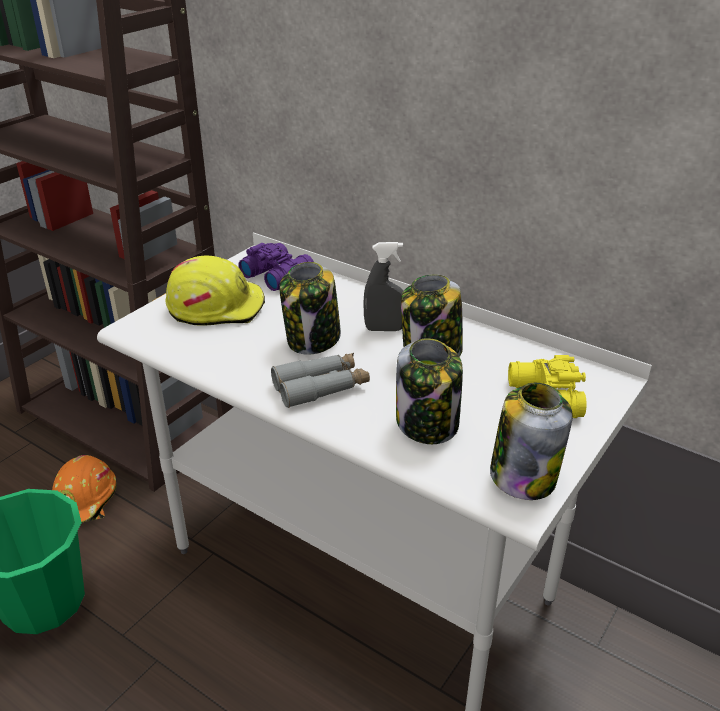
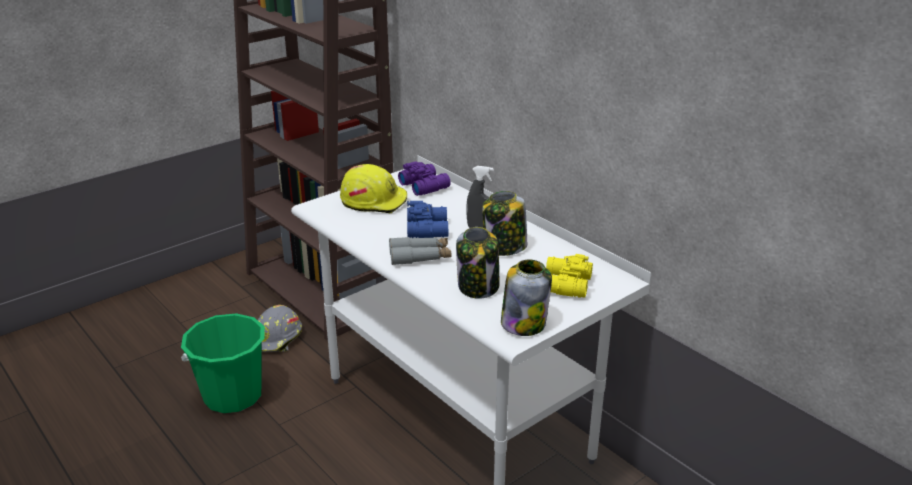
camera: 15 degrees right, 5 degrees down
orange hard hat [52,455,116,522] -> grey hard hat [258,305,302,352]
jar [279,262,341,355] -> blue binoculars [407,201,448,238]

